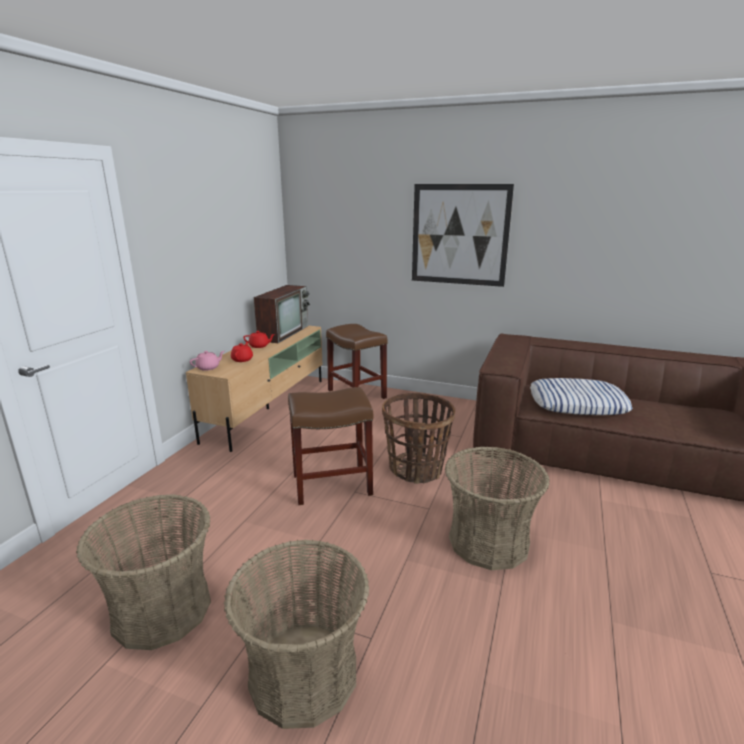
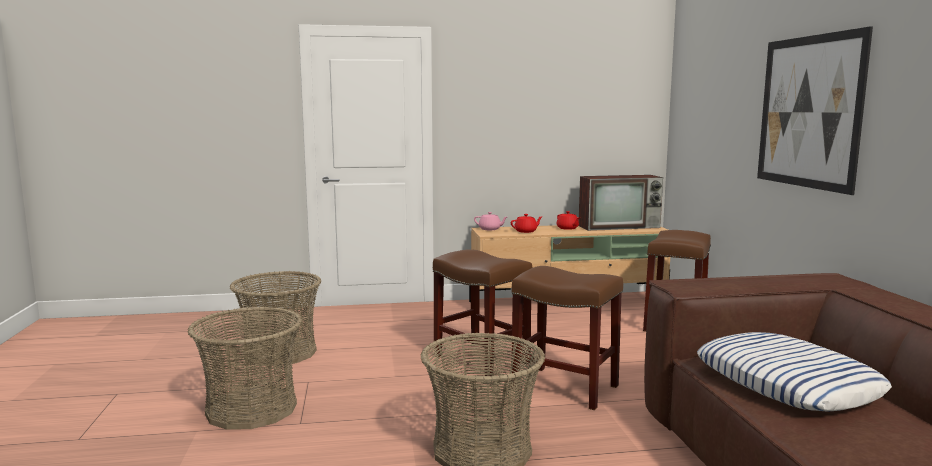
camera: 60 degrees right, 10 degrees down
basket [382,393,455,484] -> brown stool [512,266,623,410]

